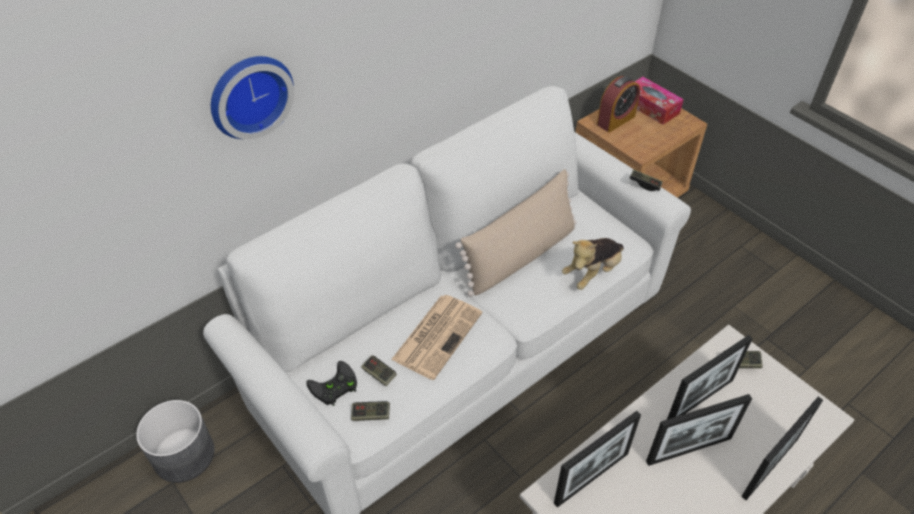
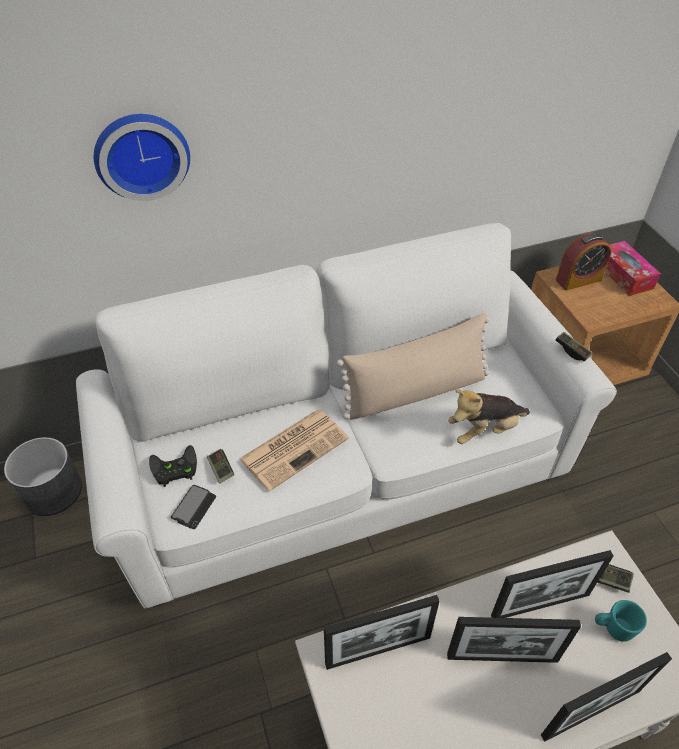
camera: 20 degrees right, 0 degrees up
game controller [351,401,390,421] -> phone [171,485,216,529]
none -> turquoise mug [595,600,647,642]

